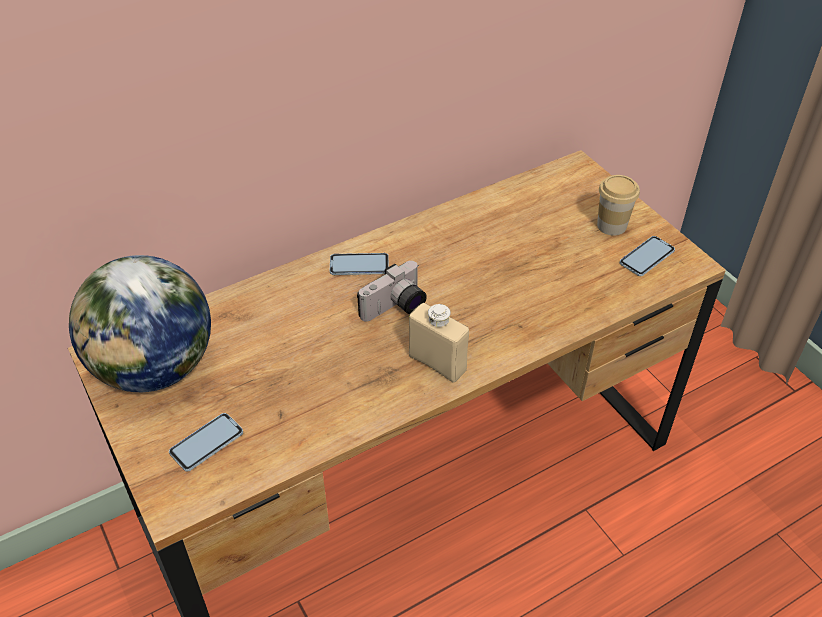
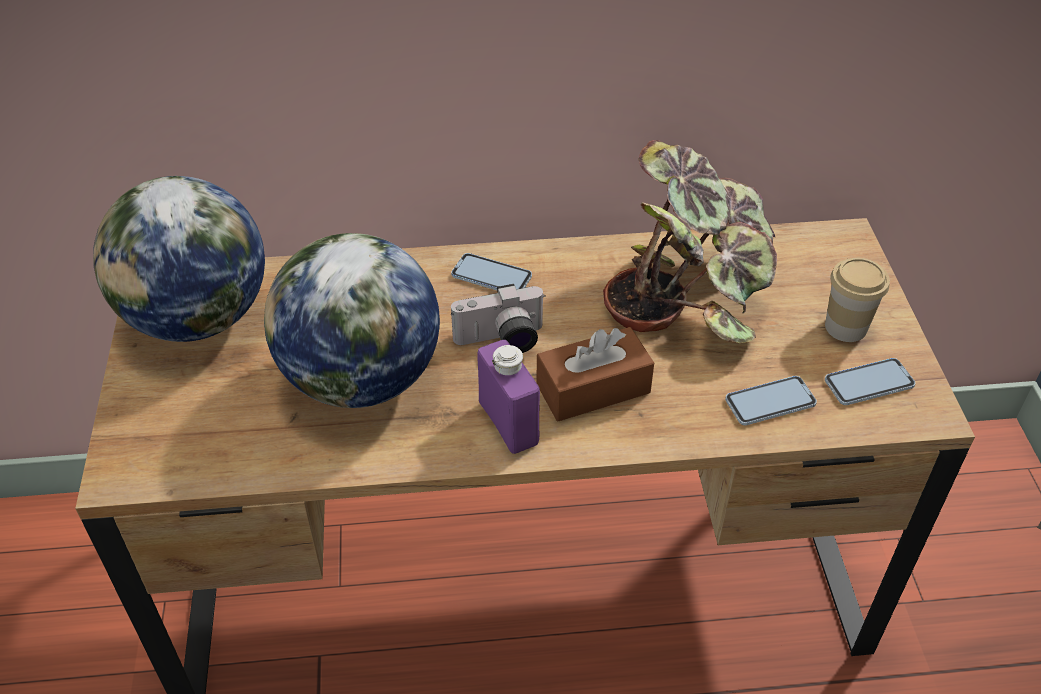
camera: 25 degrees right, 0 degrees up
phone [169,413,243,471] -> phone moved to [725,376,817,425]
beige bottle [409,303,469,383] -> purple bottle [477,340,540,454]
none -> globe [264,233,440,408]
none -> brown tissue box [536,327,654,421]
none -> potted plant [603,140,777,343]

